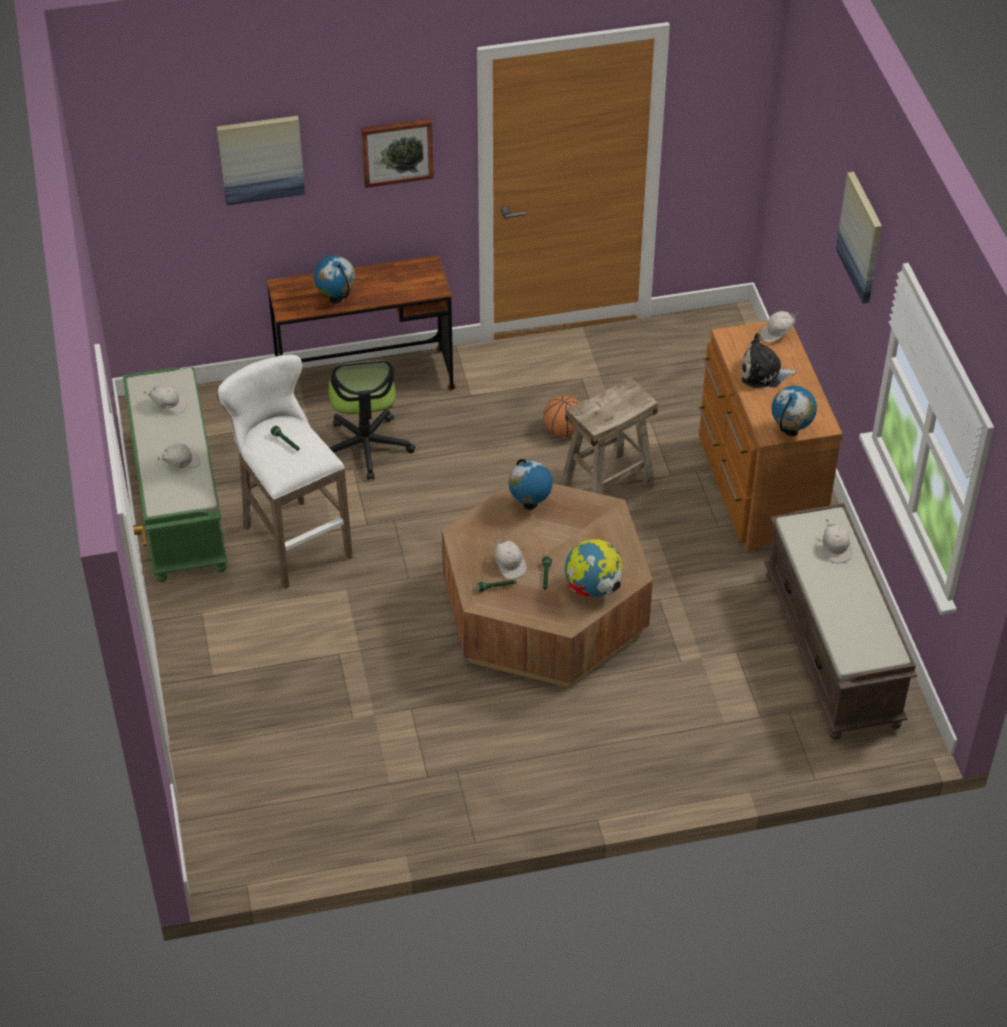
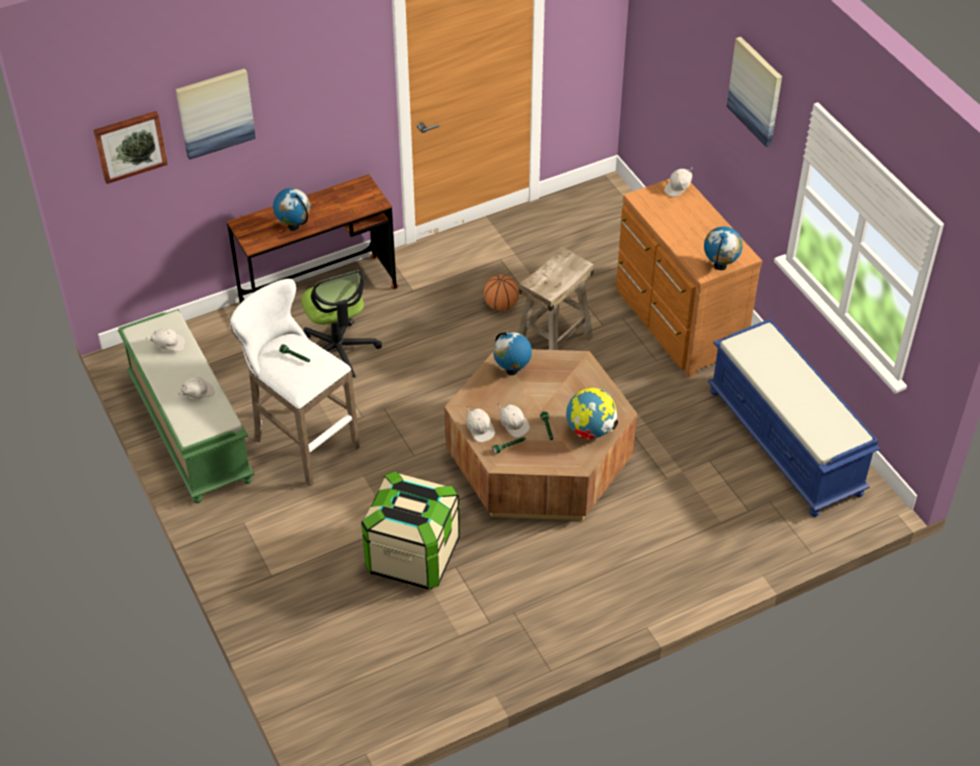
camera: 15 degrees left, 0 degrees up
picture [361,118,434,188] -> picture moved to [93,111,168,184]
plush toy [742,333,798,388] -> none
brown bench [764,503,917,740] -> blue bench [708,319,880,517]
white cap [823,519,853,563] -> white cap moved to [466,406,495,443]
none -> storage box [361,471,460,590]

